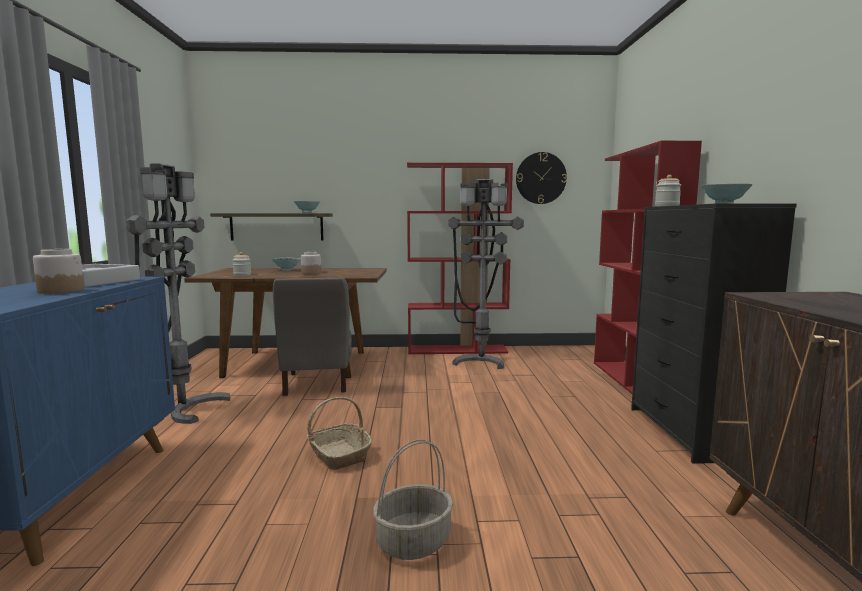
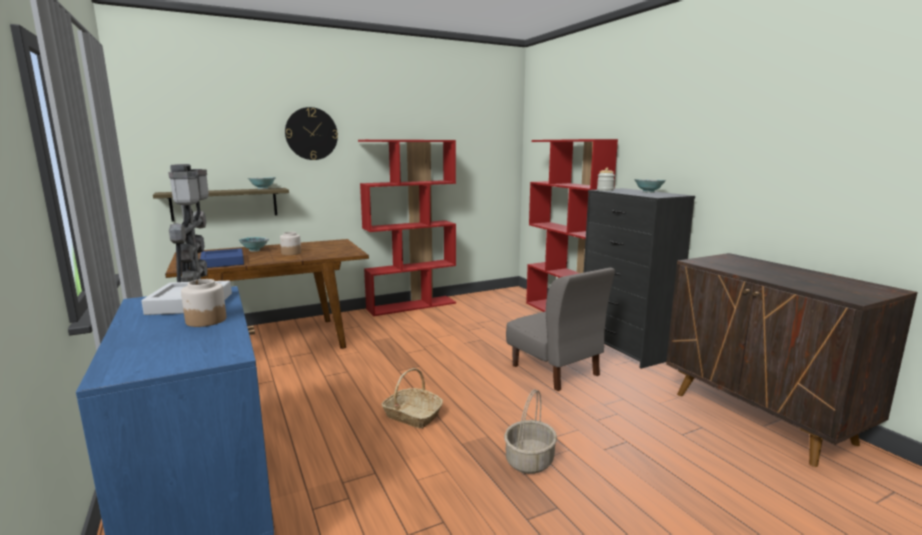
camera: 25 degrees left, 5 degrees up
jar [233,252,251,276] -> blue tray [200,249,244,268]
grey chair [273,278,352,396] -> grey chair moved to [506,268,615,391]
grey floor lamp [448,179,524,369] -> none
wall clock [516,152,567,204] -> wall clock moved to [285,107,338,160]

